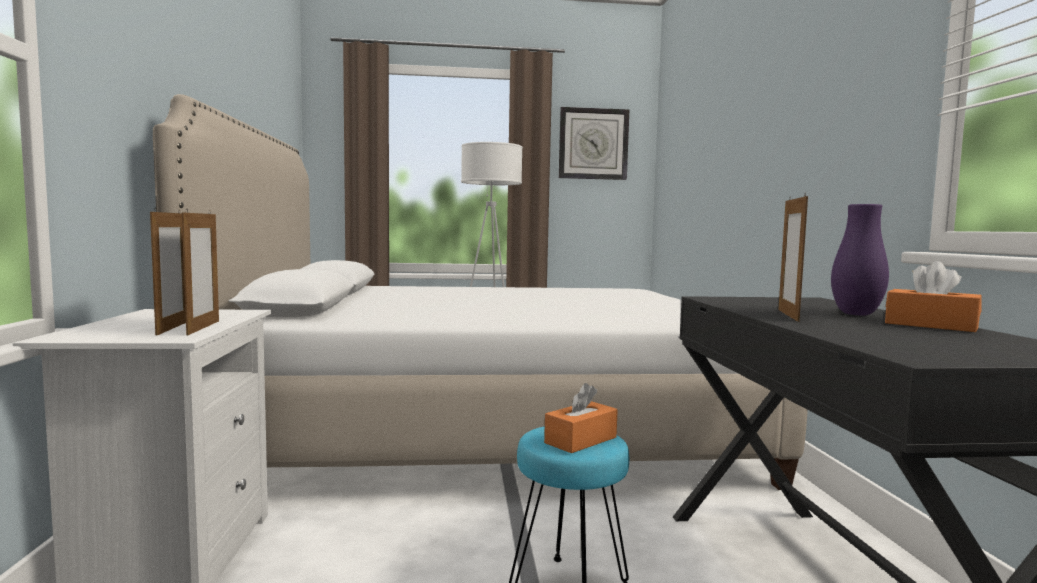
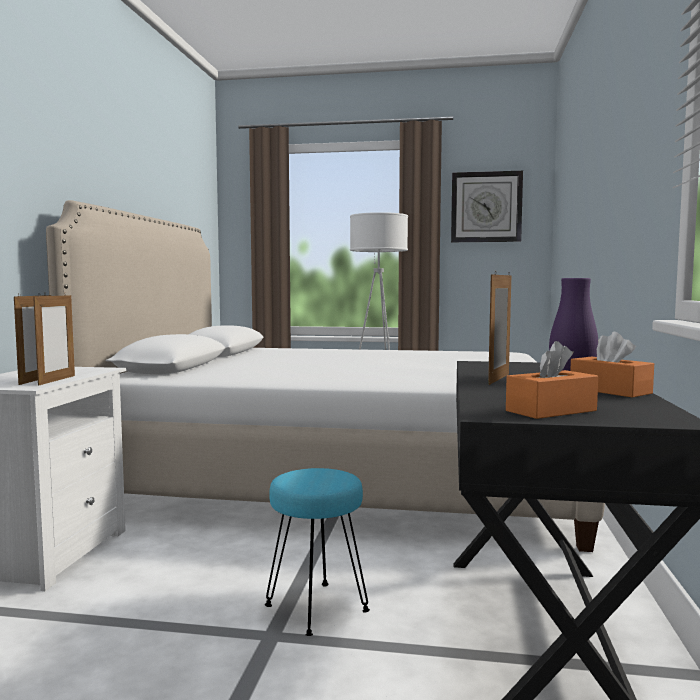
camera: 15 degrees right, 0 degrees up
orange tissue box [544,383,618,453] -> orange tissue box moved to [506,341,598,419]

